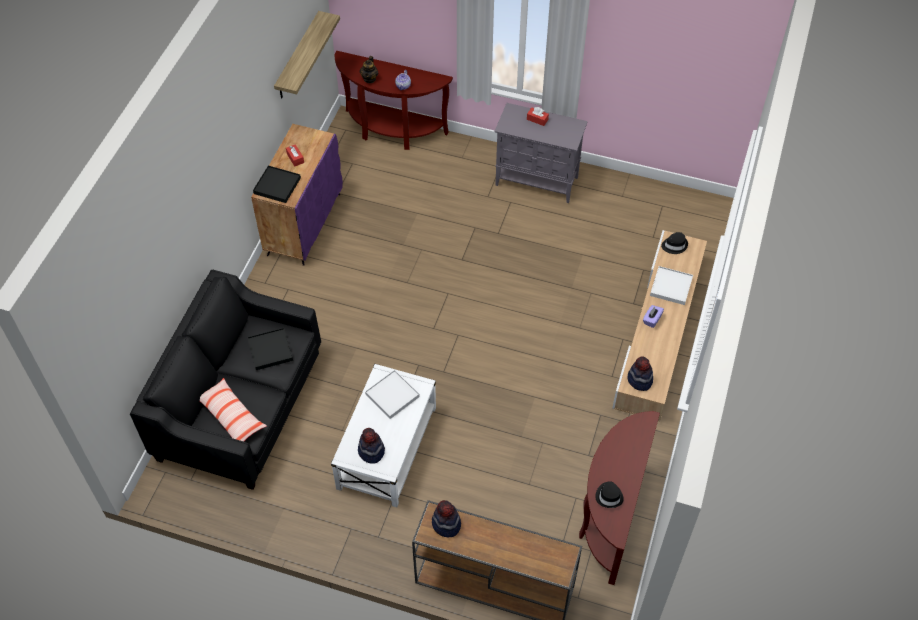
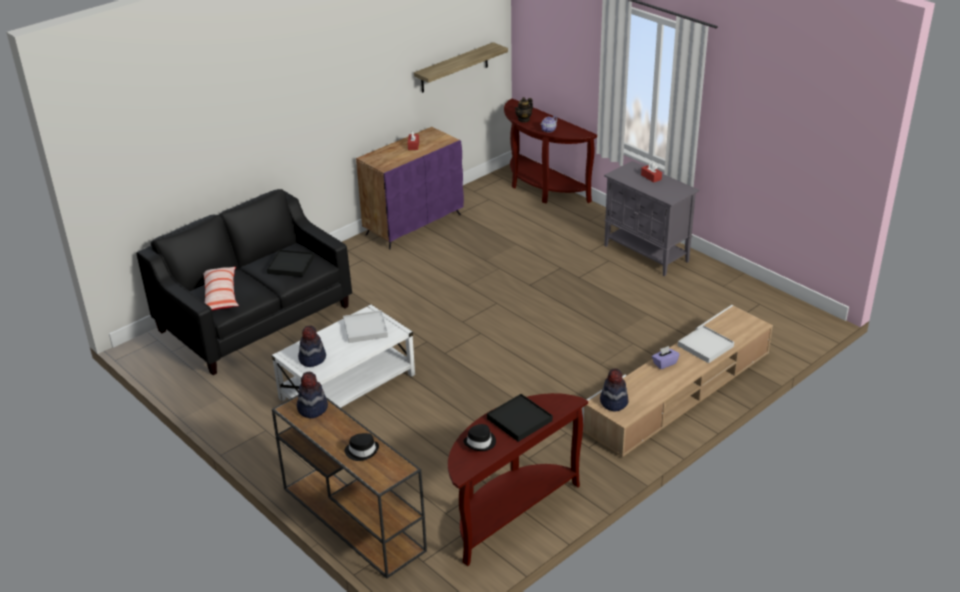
camera: 30 degrees right, 20 degrees down
black tray [253,165,301,203] -> black tray moved to [487,394,553,442]
black hat [661,232,688,254] -> black hat moved to [344,433,379,461]

